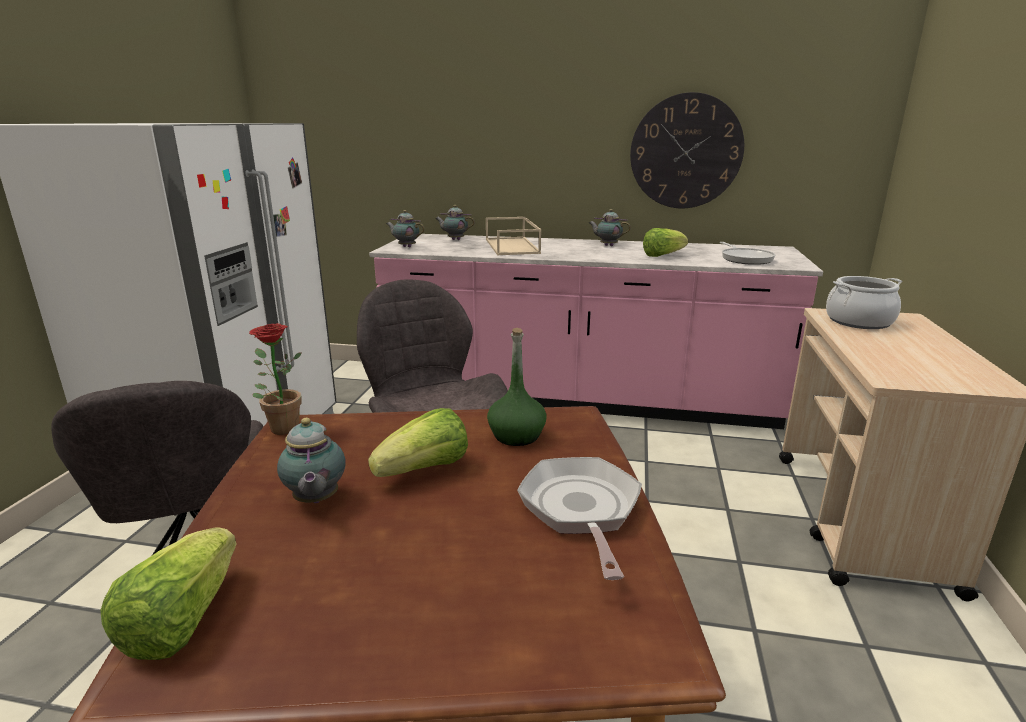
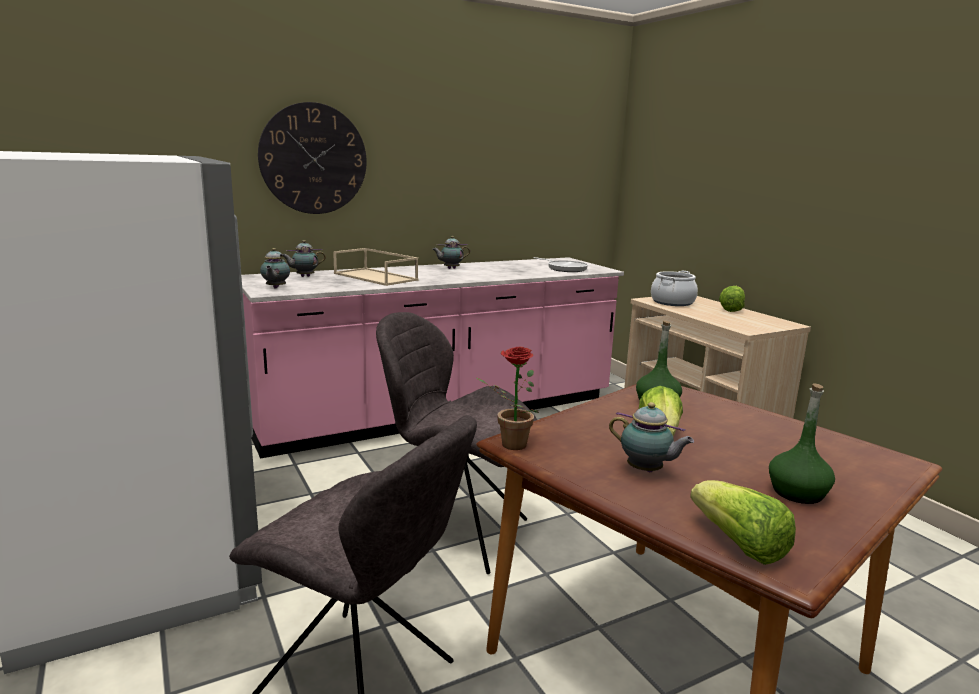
camera: 40 degrees left, 5 degrees down
teapot [386,210,425,247] -> teapot turned 75 degrees counterclockwise [260,248,290,289]
frying pan [517,457,642,580] -> none
wall clock [630,92,744,208] -> wall clock moved to [258,102,367,214]
lettuce [643,228,688,257] -> lettuce moved to [719,286,745,312]
none -> green bottle [769,383,835,504]

